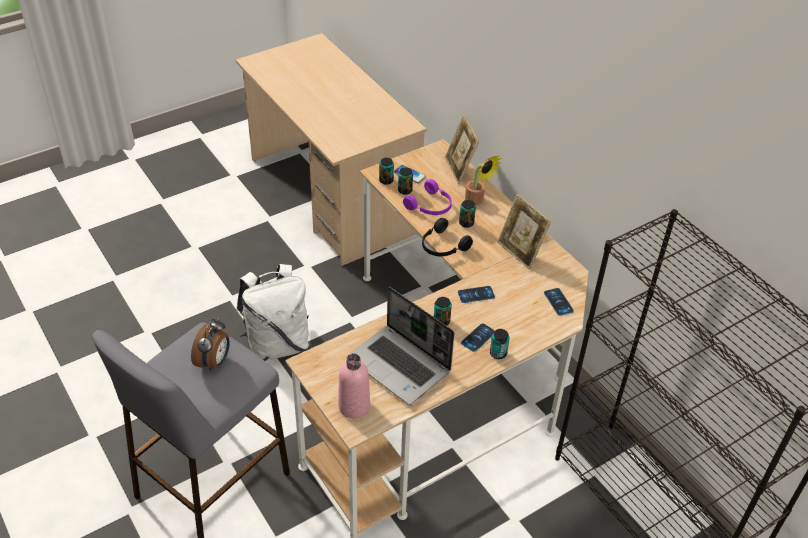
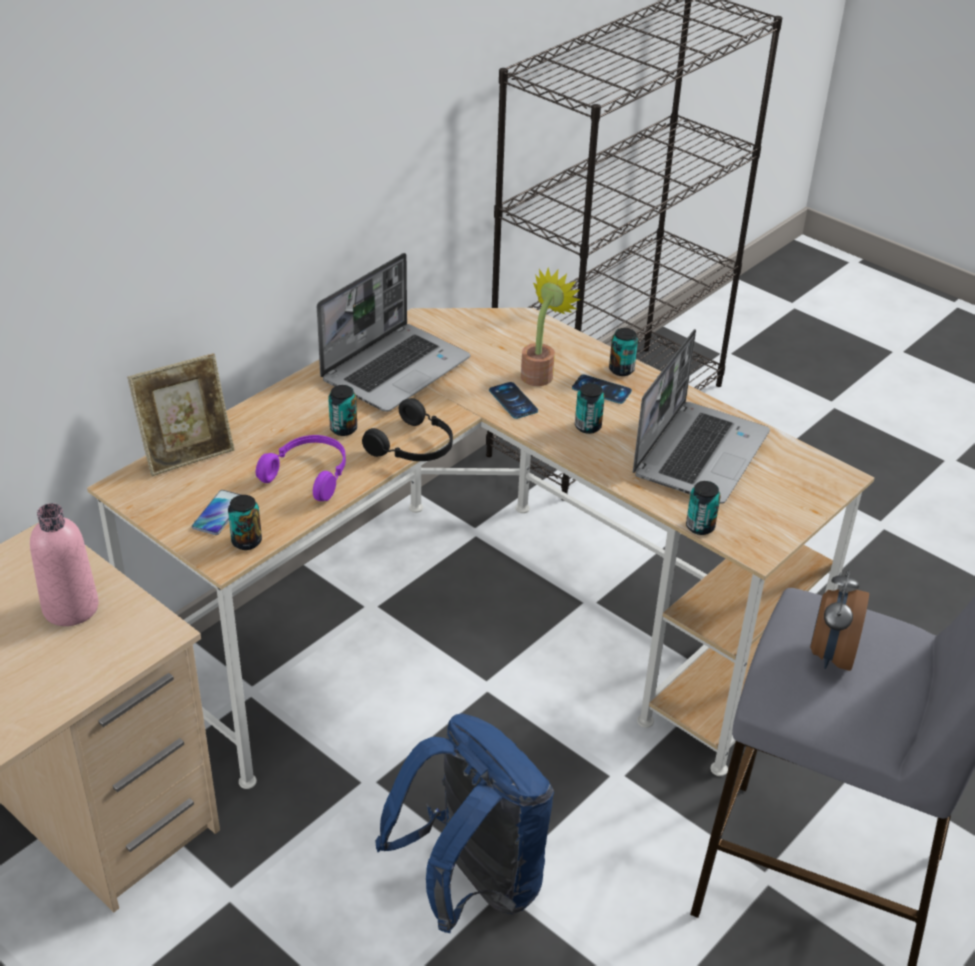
camera: 105 degrees left, 5 degrees down
alarm clock [191,319,230,371] -> alarm clock turned 75 degrees counterclockwise [810,569,869,671]
white backpack [236,264,309,361] -> blue backpack [375,714,554,933]
pink bottle [338,353,370,418] -> pink bottle moved to [30,503,99,626]
can [398,167,413,195] -> can moved to [686,481,721,535]
potted plant [465,156,501,205] -> potted plant moved to [521,268,581,386]
picture frame [497,194,551,270] -> laptop [317,253,470,412]
phone [544,288,574,316] -> none

